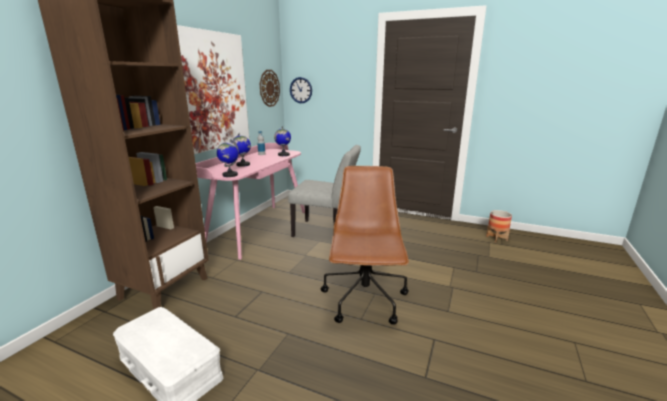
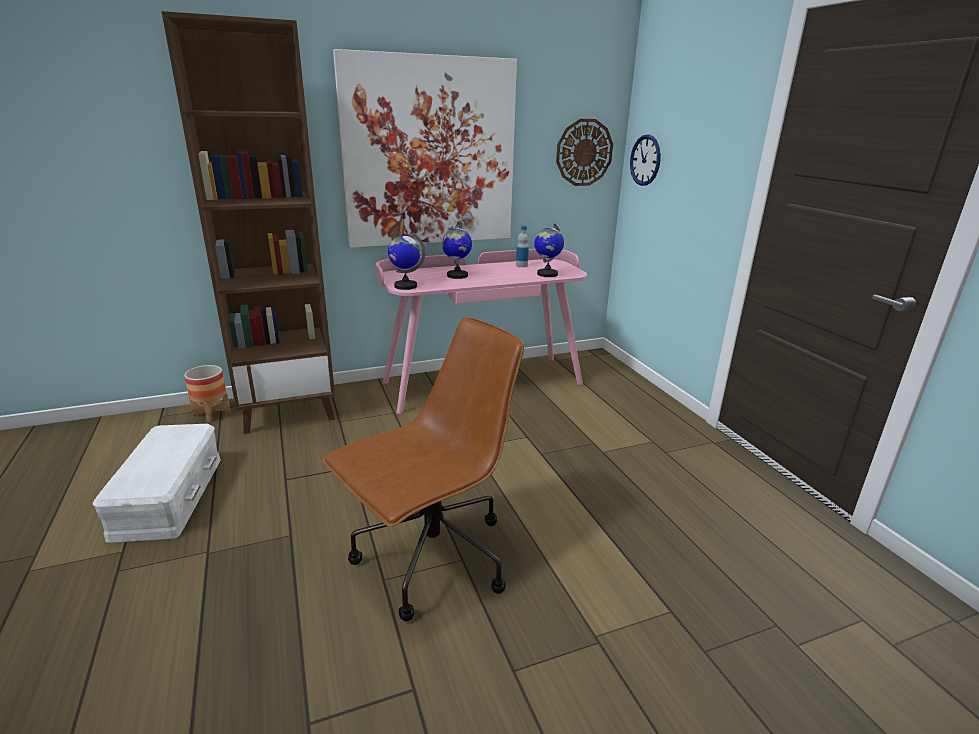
camera: 45 degrees right, 5 degrees up
grey chair [288,145,361,237] -> none
planter [486,210,512,243] -> planter moved to [184,365,231,422]

